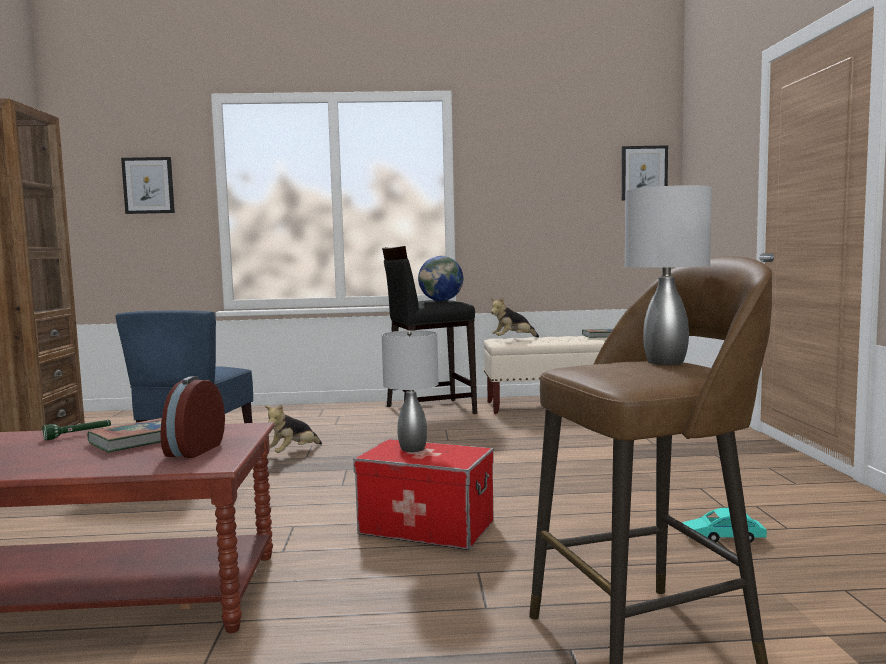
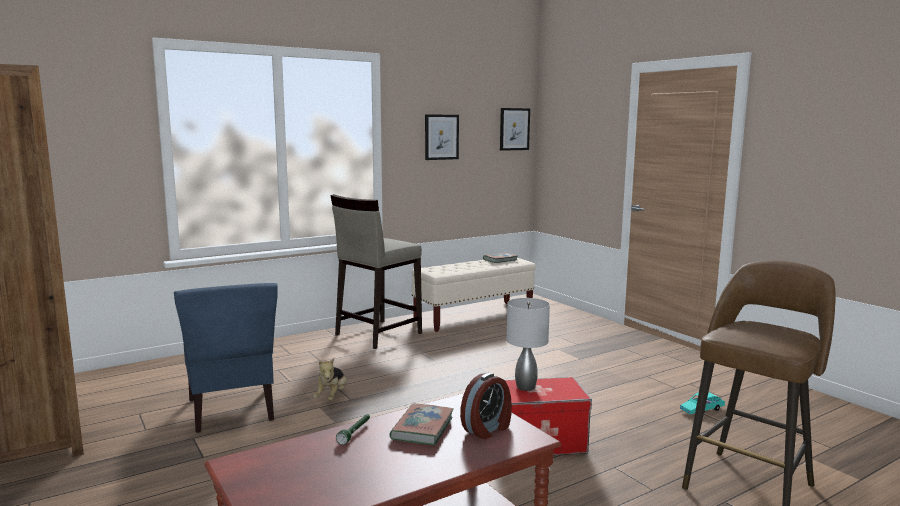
camera: 30 degrees left, 5 degrees up
picture [121,157,175,214] -> picture moved to [425,114,459,160]
alarm clock [160,376,225,458] -> alarm clock turned 120 degrees counterclockwise [460,373,512,439]
black stool [382,246,477,414] -> beige stool [330,194,422,349]
globe [418,256,463,301] -> none
plush toy [491,297,539,338] -> none
grey table lamp [625,185,712,365] -> none

